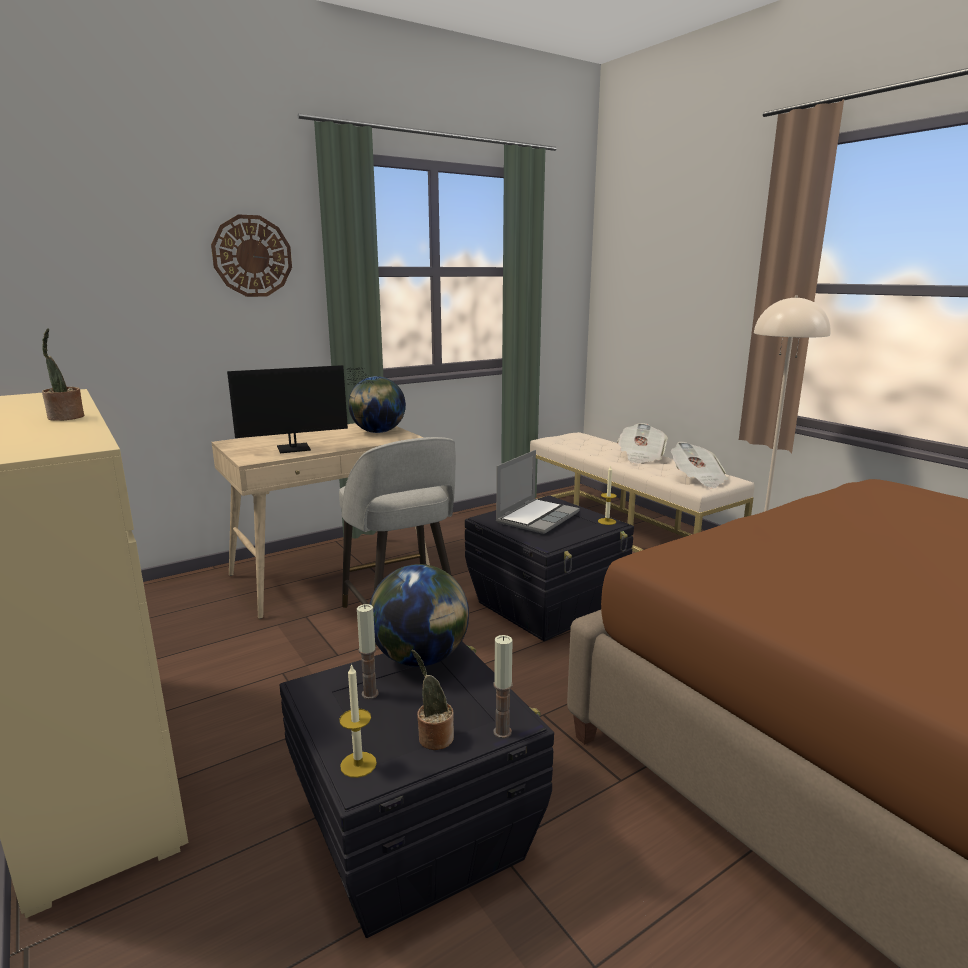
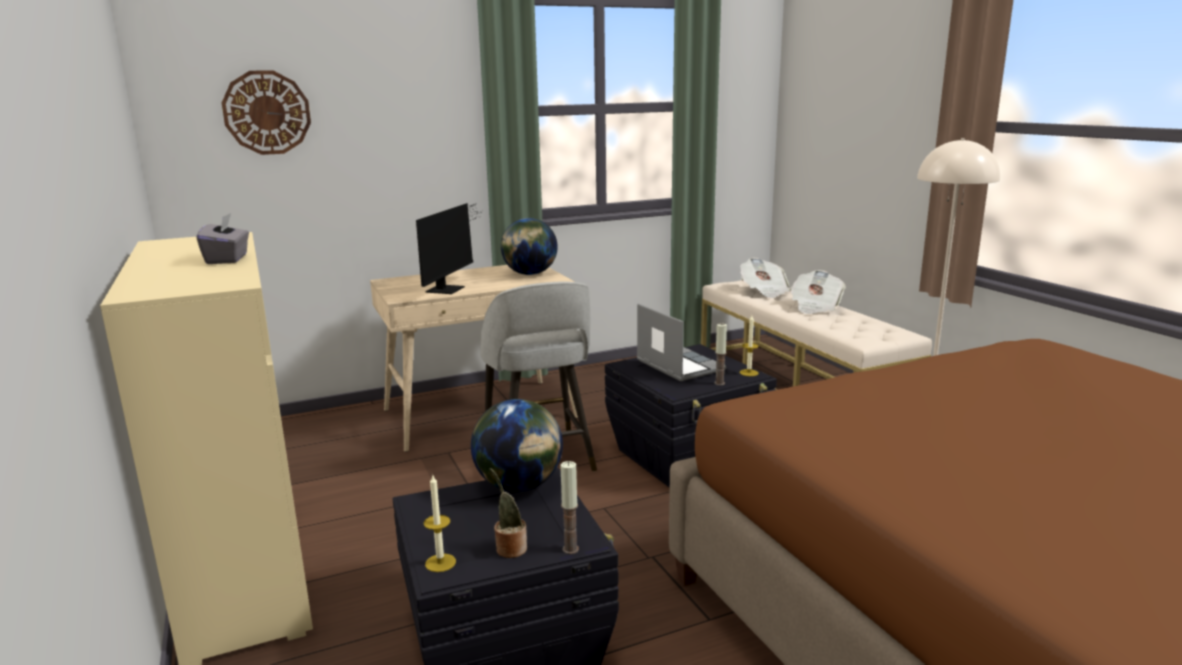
camera: 10 degrees right, 0 degrees up
potted plant [42,328,84,421] -> grey tissue box [197,213,249,264]
wall clock [211,214,292,297] -> wall clock moved to [222,70,311,155]
monitor [227,365,373,453] -> monitor turned 60 degrees counterclockwise [416,203,479,294]
candle [357,604,379,699] -> candle moved to [714,323,727,385]
laptop [496,450,580,534] -> laptop turned 75 degrees counterclockwise [637,304,727,381]
newspaper [671,442,729,489] -> newspaper moved to [740,258,790,298]

